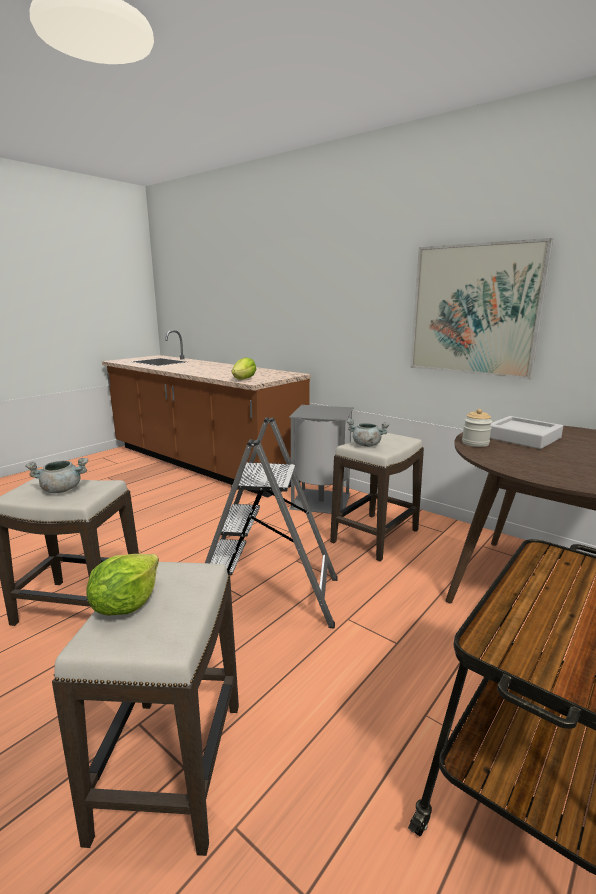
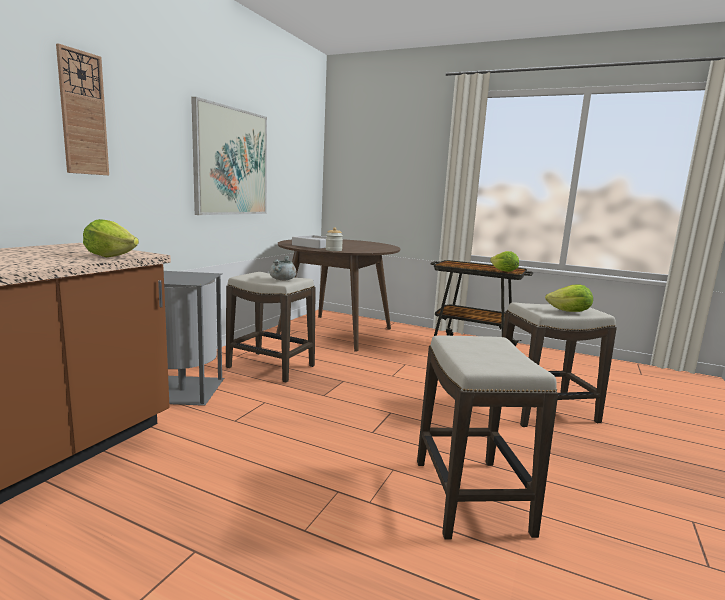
camera: 105 degrees left, 5 degrees down
grey cooking pot [25,458,88,493] -> none
grey step ladder [205,417,338,628] -> none
none -> wall clock [56,43,109,175]
none -> lettuce [490,251,519,272]

